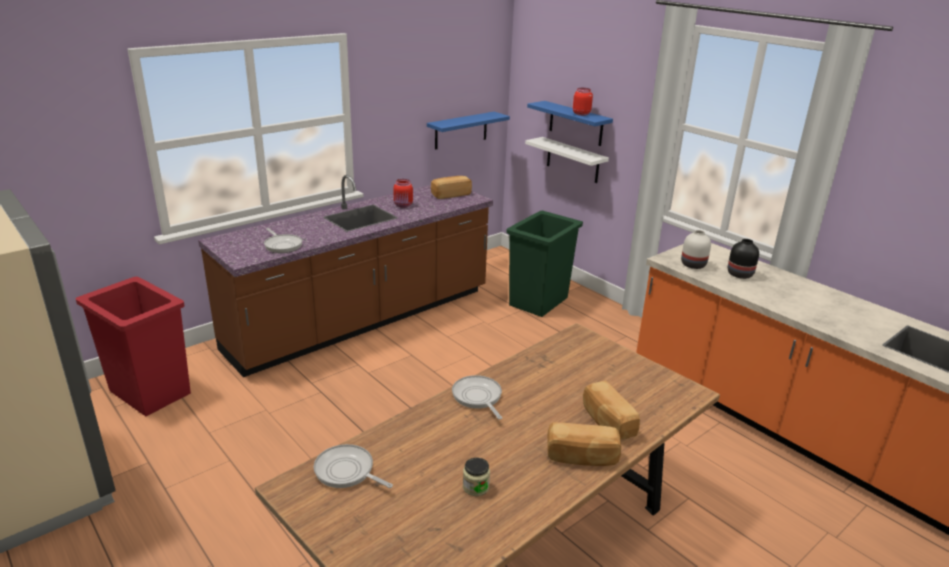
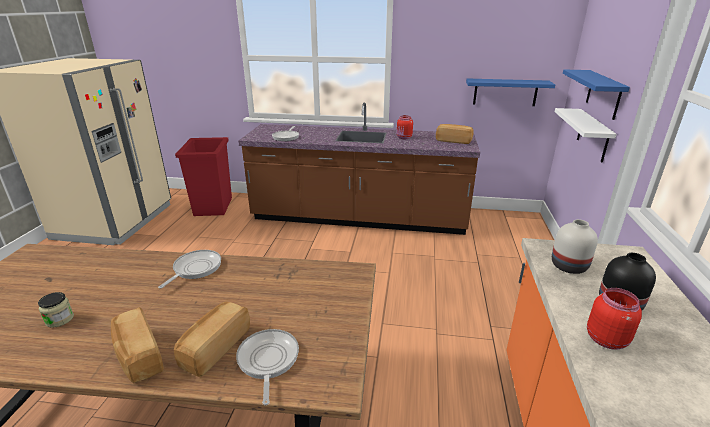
camera: 50 degrees right, 0 degrees up
frying pan [314,444,393,488] -> frying pan moved to [236,329,299,405]
green trash can [506,211,583,317] -> none
red jar [573,88,593,116] -> red jar moved to [587,288,642,350]

